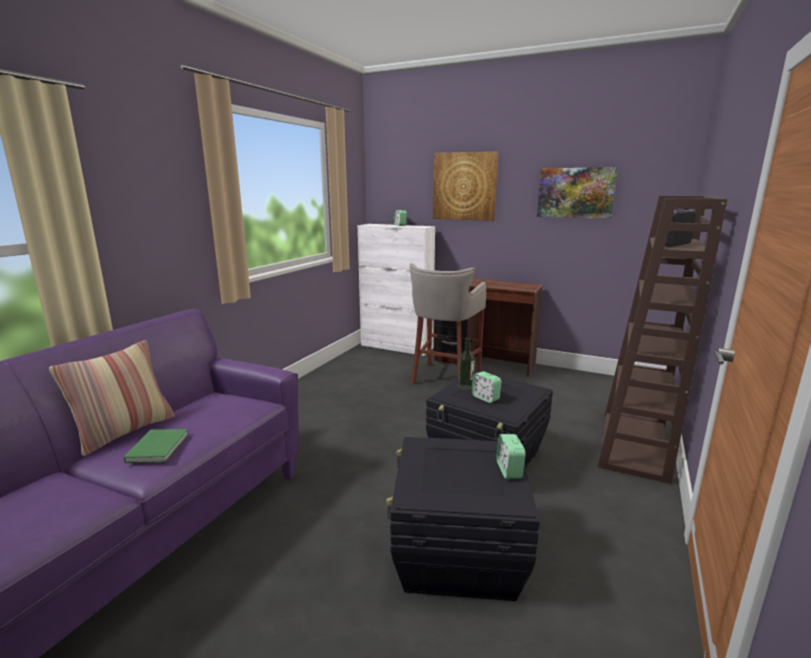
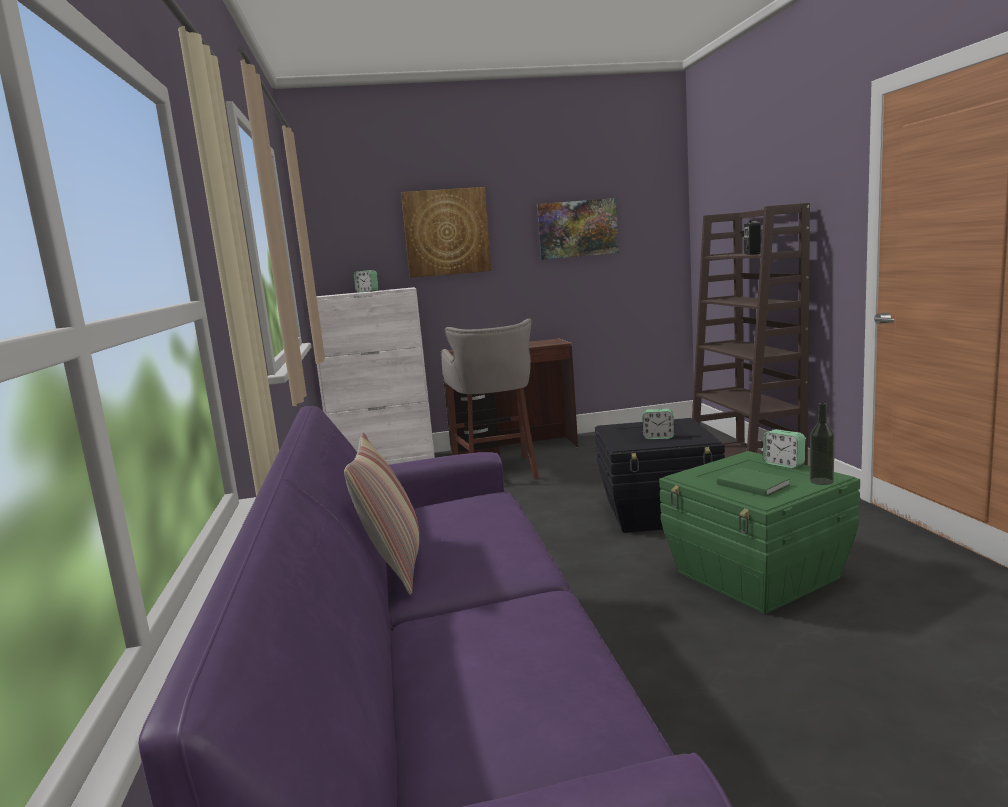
camera: 35 degrees left, 5 degrees down
green book [124,429,189,463] -> green book moved to [717,468,790,497]
black storage box [386,437,540,601] -> green storage box [659,451,860,614]
bottle [459,338,475,391] -> bottle moved to [810,403,835,485]

